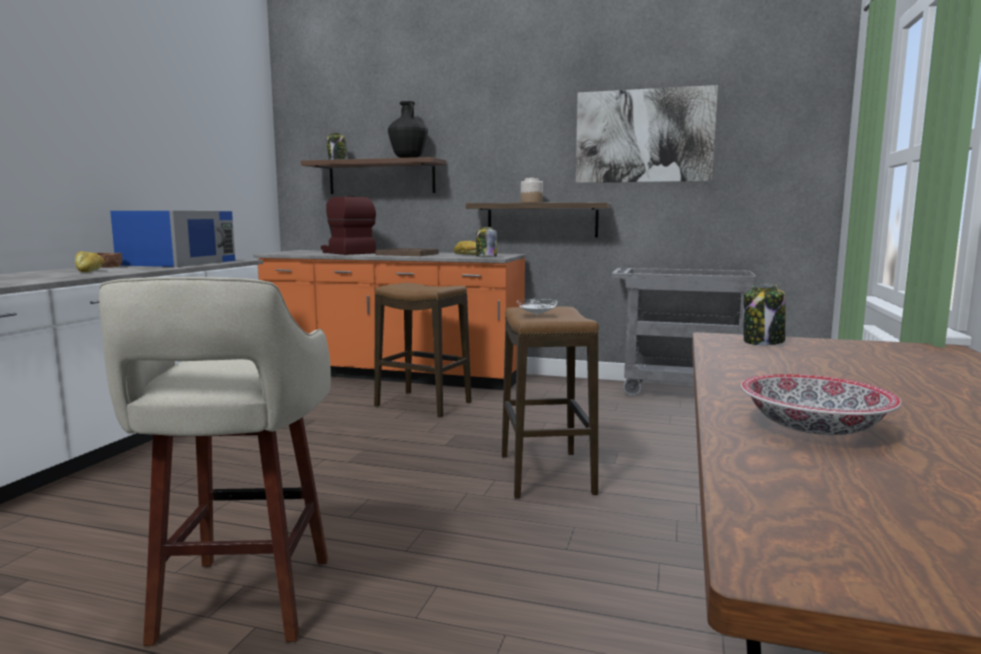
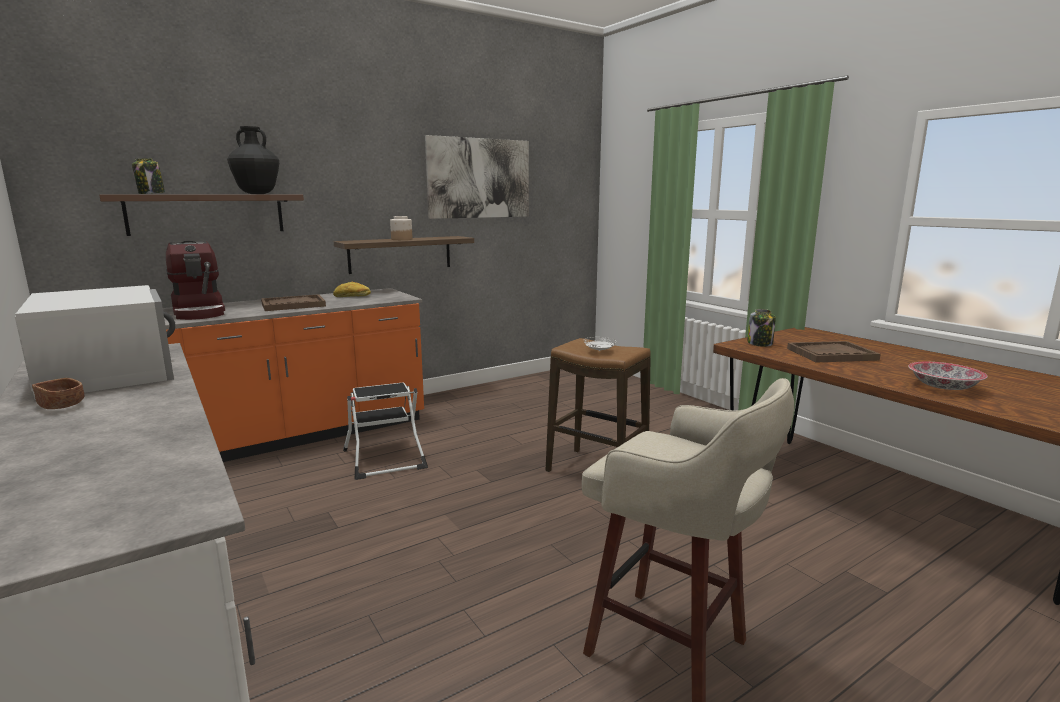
camera: 50 degrees left, 5 degrees up
bread [75,251,104,273] -> none
blue microwave [110,211,235,267] -> white microwave [15,285,176,400]
coffee machine [321,195,376,255] -> coffee machine turned 120 degrees counterclockwise [166,241,225,320]
stool [374,283,472,418] -> step ladder [343,383,428,480]
jar [476,227,497,257] -> none
grey cart [611,268,756,396] -> none
none -> brown tray [787,341,881,362]

